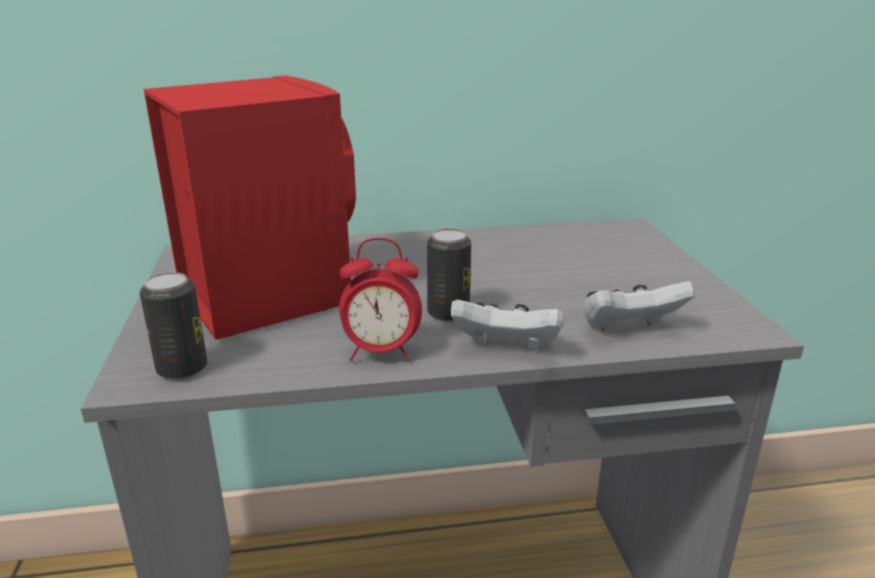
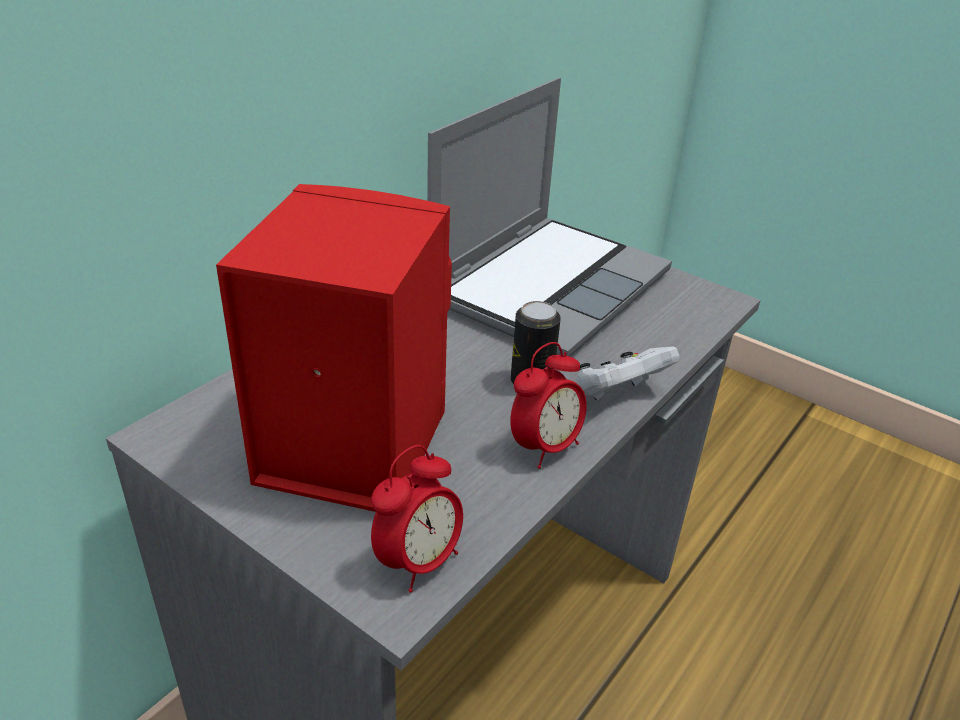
camera: 45 degrees left, 10 degrees up
can [140,272,207,380] -> alarm clock [371,445,463,593]
white game controller [583,281,695,331] -> none
none -> laptop [427,77,672,356]

